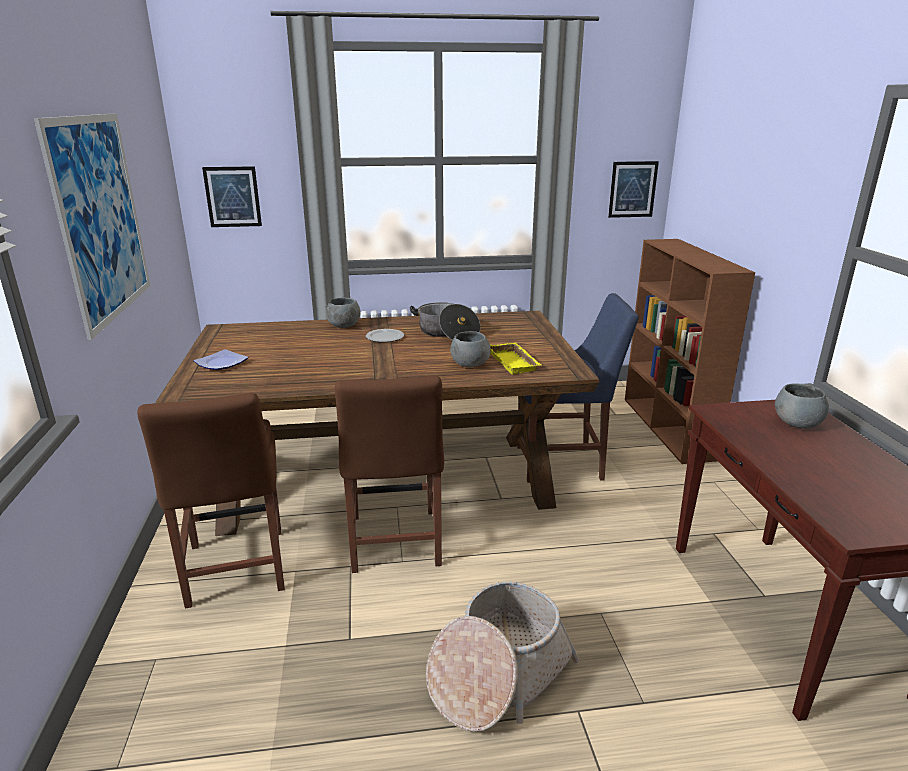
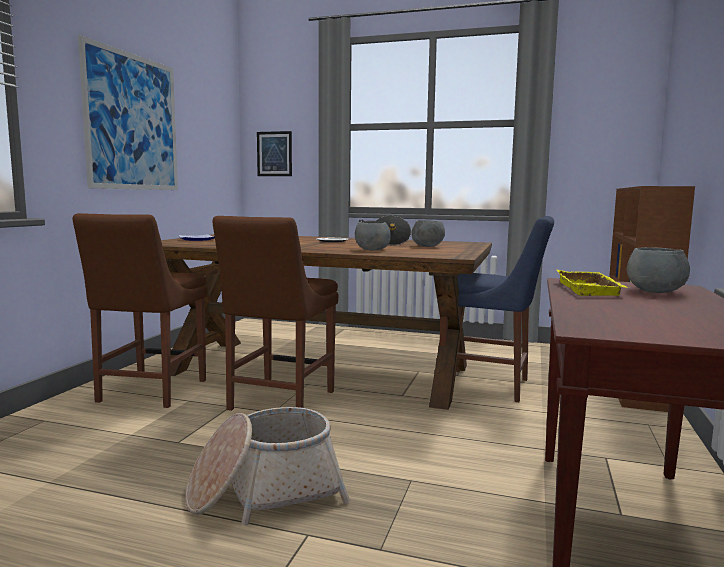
camera: 25 degrees right, 15 degrees down
grey bowl [326,298,360,328] -> grey bowl moved to [412,220,445,247]
yellow tray [490,342,541,375] -> yellow tray moved to [557,270,629,296]
picture [608,161,659,218] -> none

